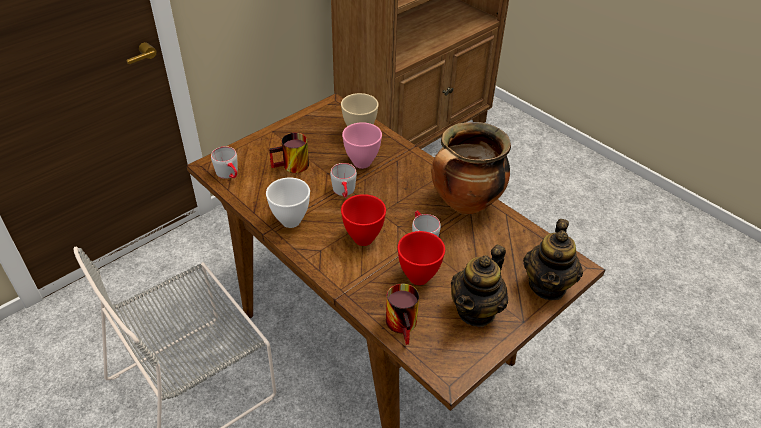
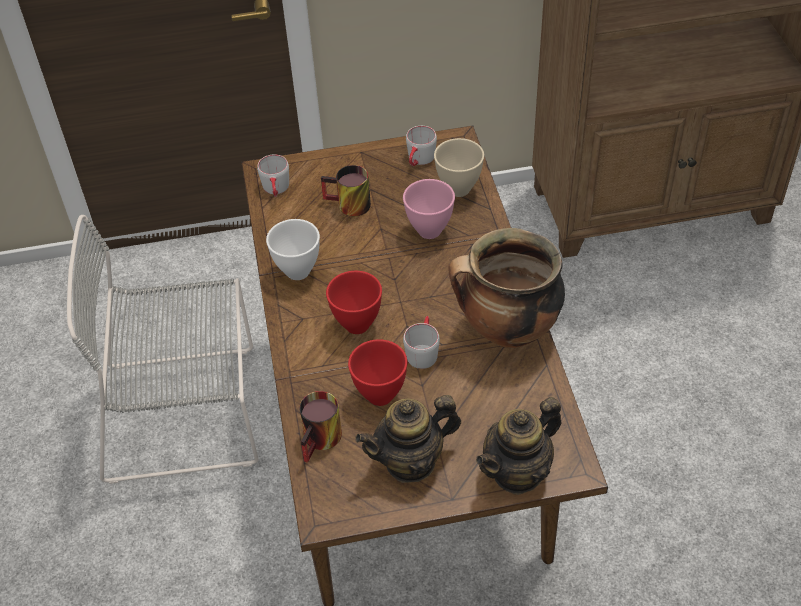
camera: 35 degrees right, 5 degrees up
grey mug [330,163,357,198] -> grey mug moved to [406,126,437,166]

